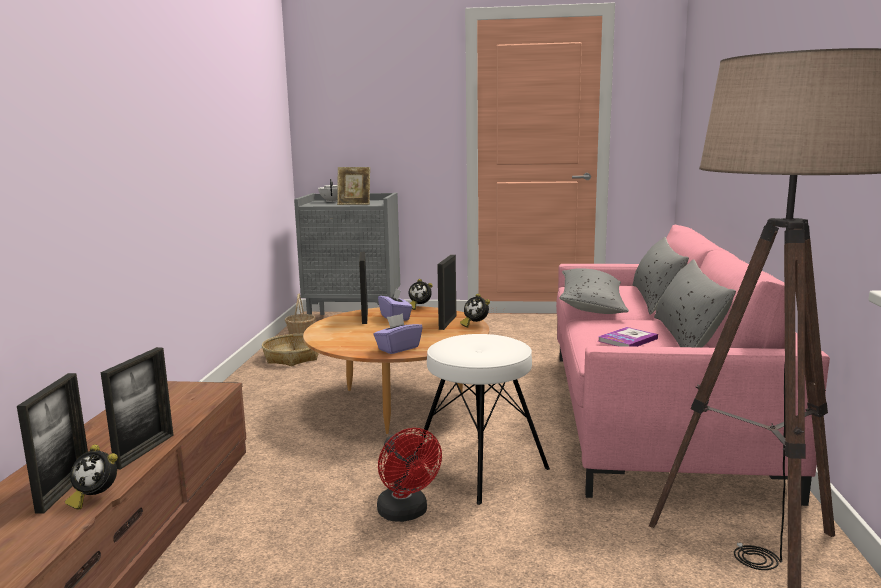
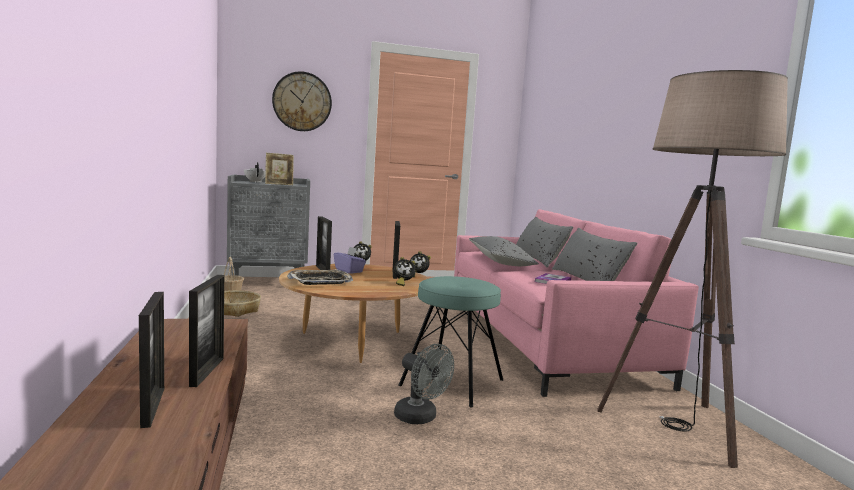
camera: 20 degrees left, 5 degrees down
alarm clock [65,445,118,509] -> alarm clock moved to [394,257,416,286]
purple tissue box [373,313,423,354] -> none
red fan [377,428,442,522] -> grey fan [394,344,454,424]
white stool [416,334,550,505] -> turquoise stool [398,276,503,407]
none -> wall clock [272,71,332,131]
none -> tray [287,269,353,285]

